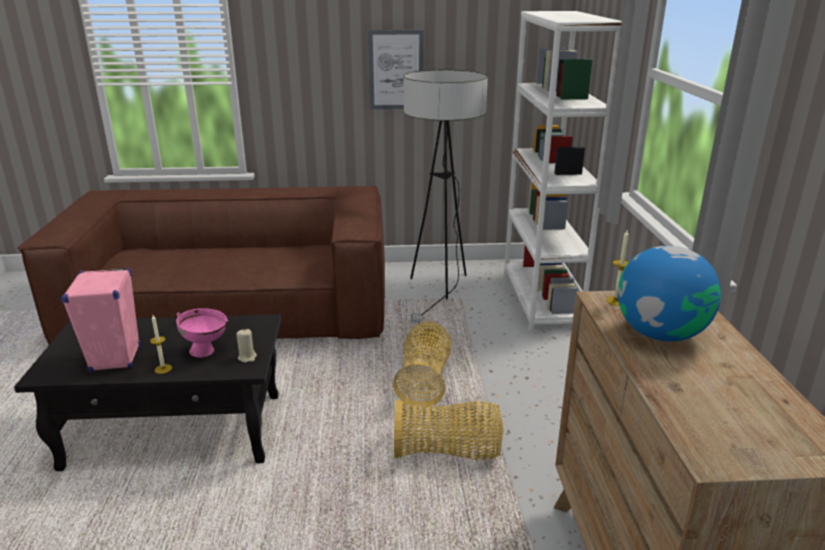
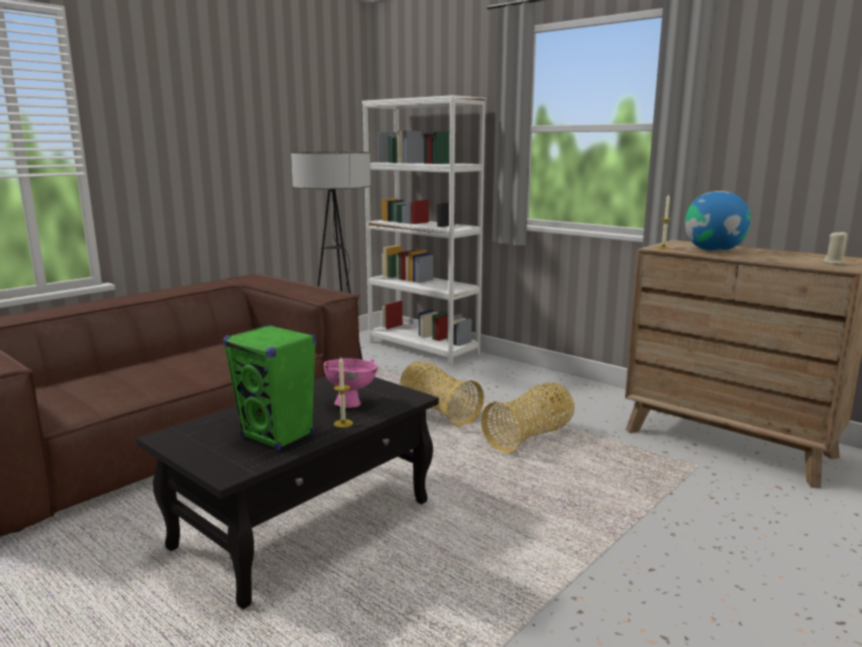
camera: 45 degrees left, 10 degrees down
pink speaker [61,268,141,372] -> green speaker [223,324,316,451]
beige candle [236,329,257,363] -> beige candle moved to [824,230,847,264]
picture [368,30,424,109] -> none

